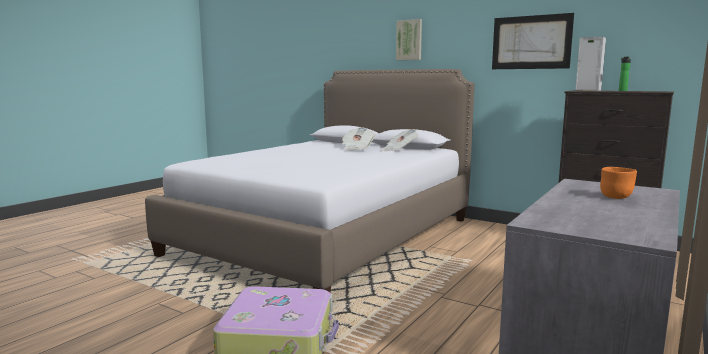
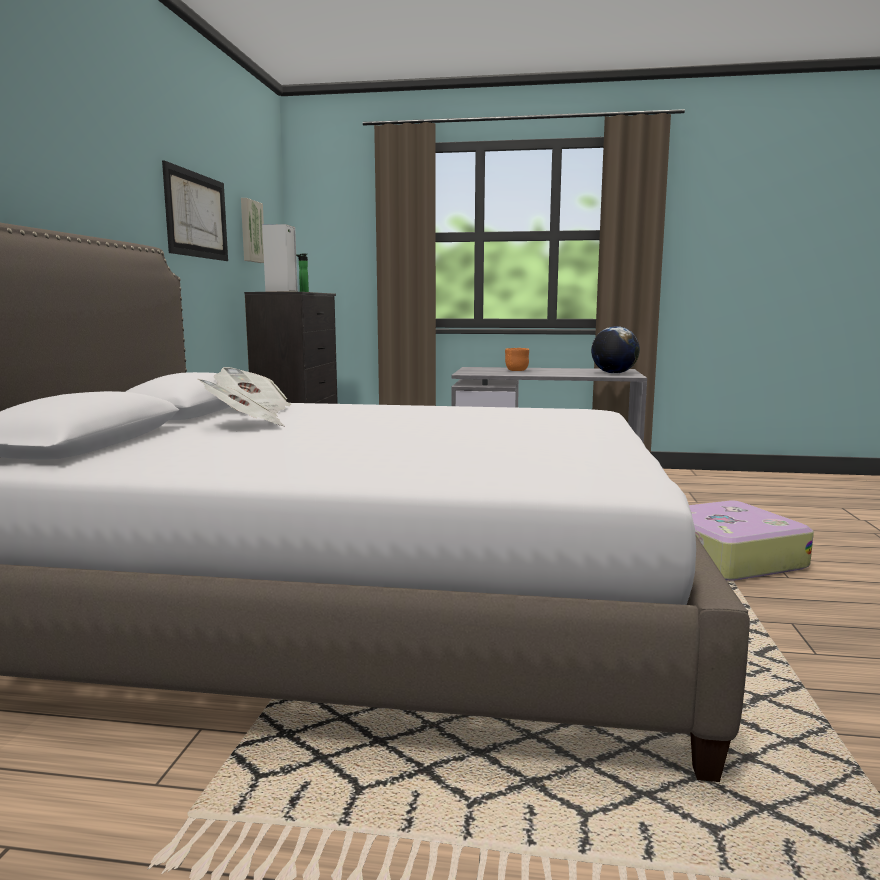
camera: 115 degrees left, 0 degrees up
picture [396,19,422,60] -> picture moved to [241,198,264,263]
none -> globe [591,326,640,374]

